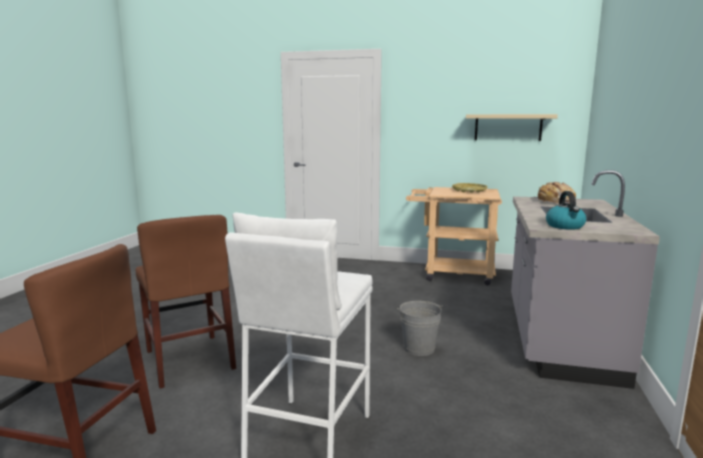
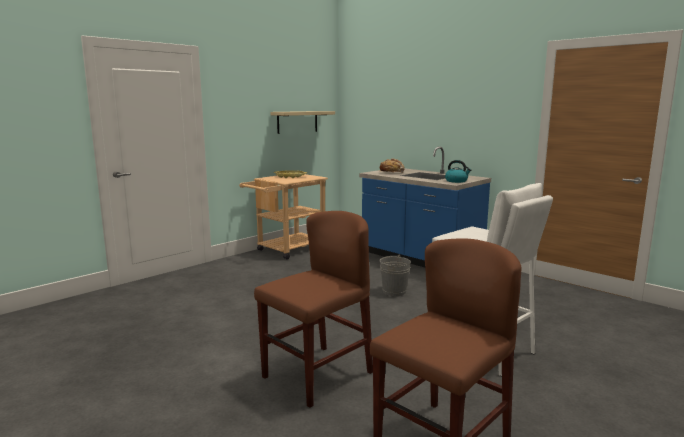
camera: 60 degrees left, 0 degrees up
brown chair [136,215,236,389] -> brown chair turned 45 degrees counterclockwise [254,211,373,408]
grey counter [511,170,660,389] -> blue counter [359,146,491,267]

